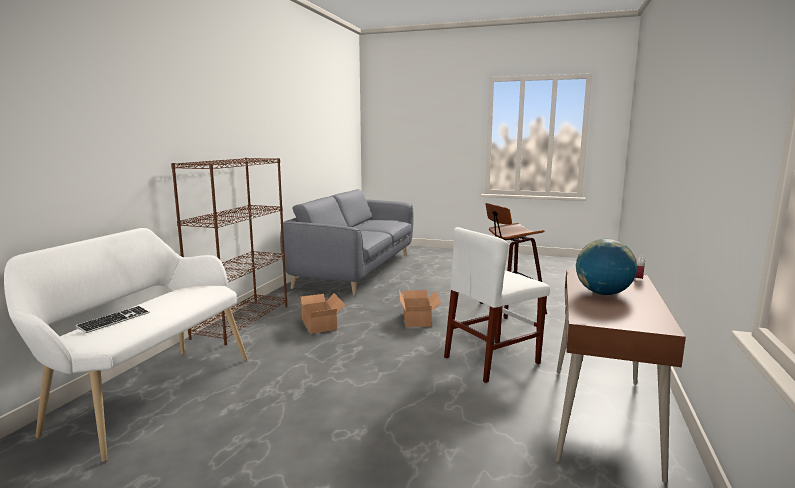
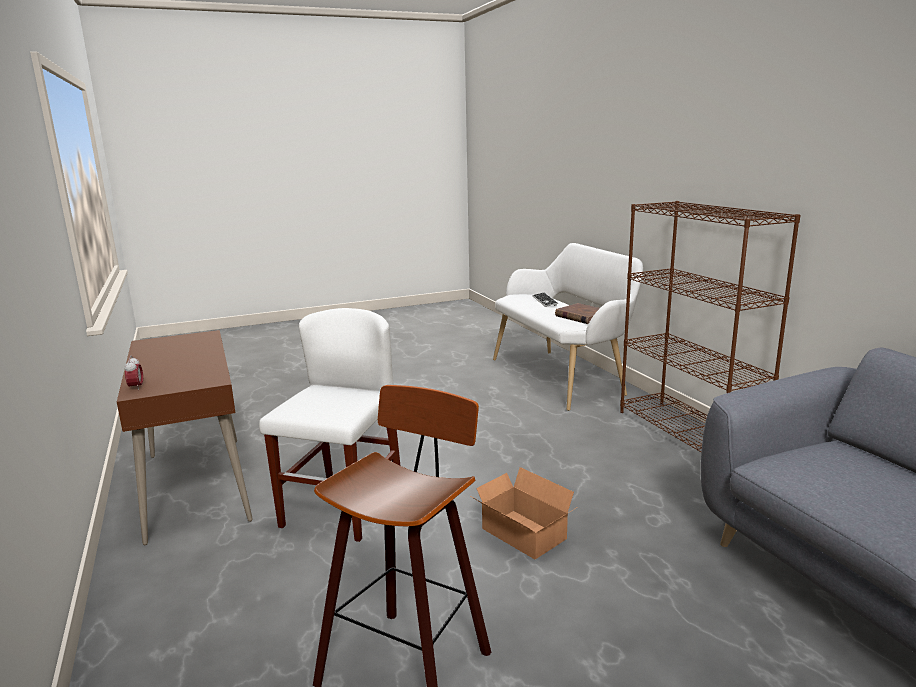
camera: 140 degrees right, 5 degrees up
cardboard box [297,293,345,334] -> none
globe [576,239,637,295] -> none
none -> brown book [555,303,600,324]

